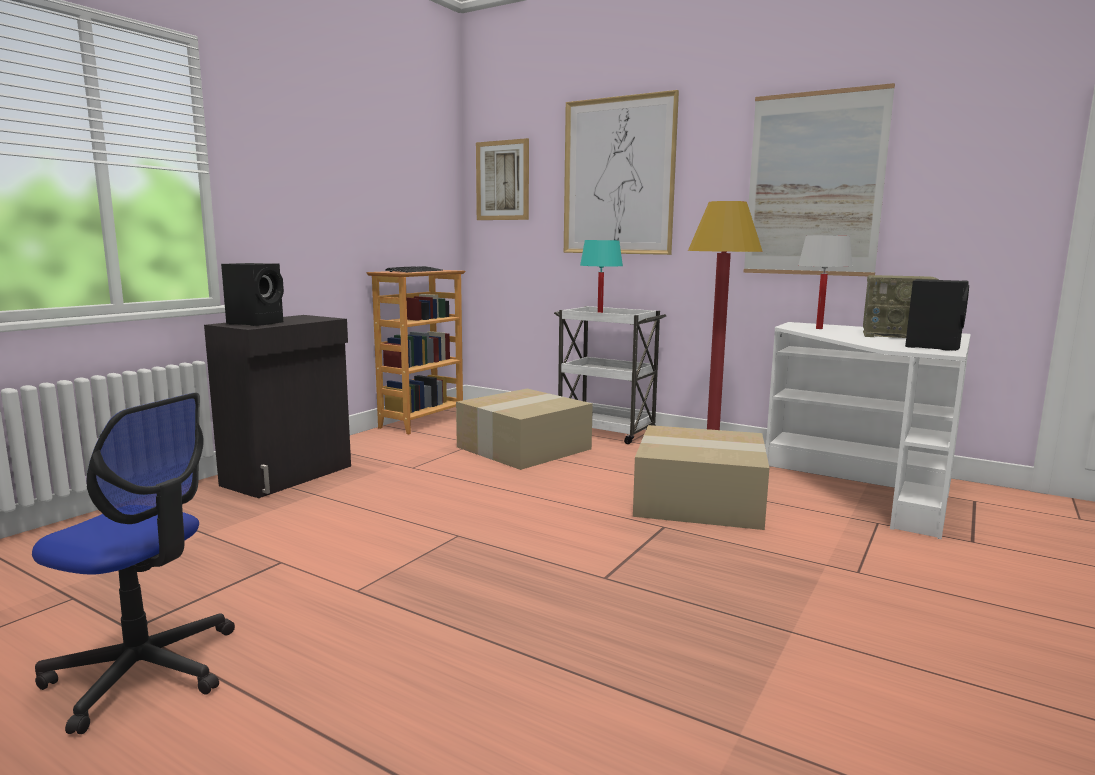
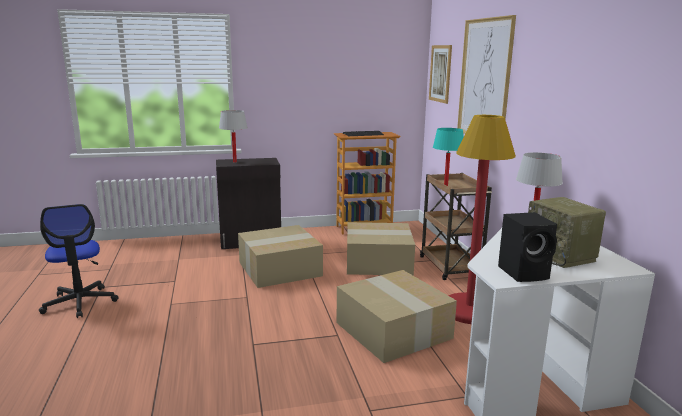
camera: 45 degrees right, 5 degrees up
black speaker [221,263,284,326] -> white table lamp [219,110,248,163]
white cart [554,306,666,444] -> brown cart [420,173,492,280]
picture [744,83,895,276] -> none
none -> cardboard box [238,225,323,288]

